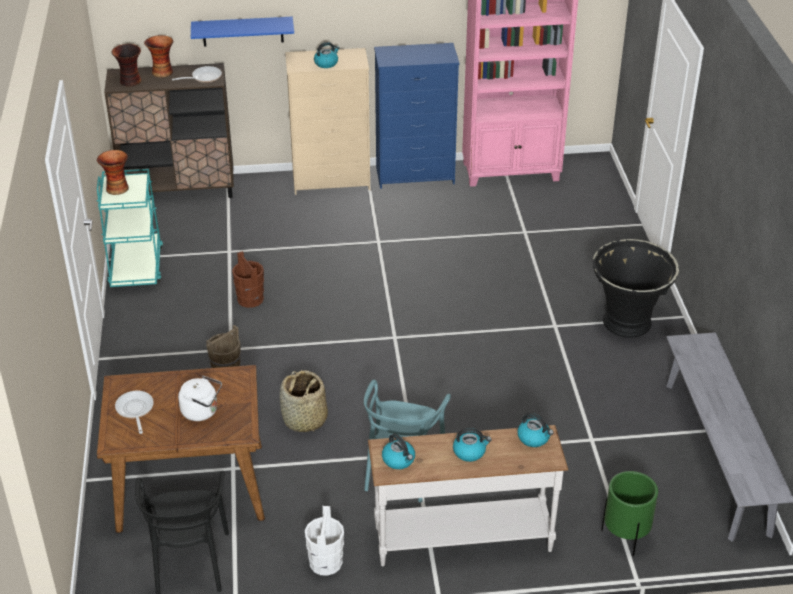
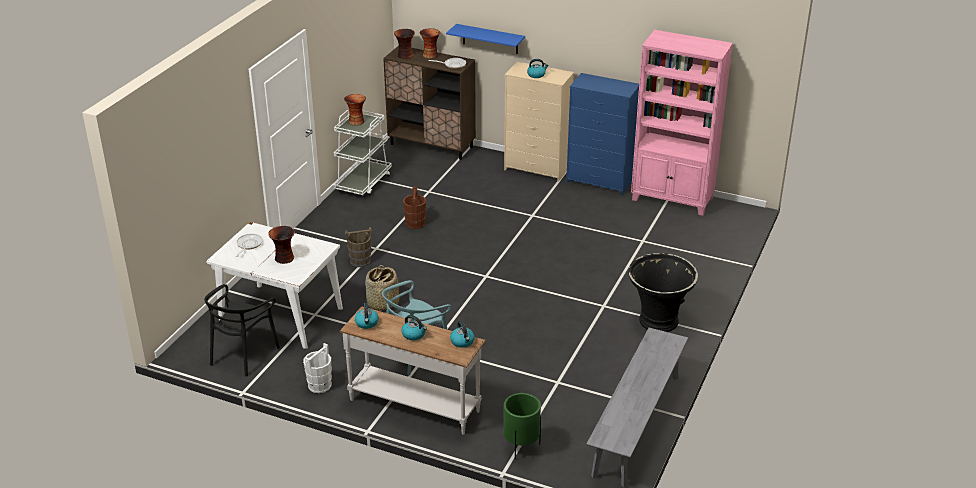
camera: 30 degrees right, 5 degrees down
turquoise cart [97,169,163,287] -> white cart [333,110,392,196]
brown dining table [97,365,265,533] -> white dining table [206,222,343,349]
white kettle [178,376,222,421] -> vase [268,226,295,264]

